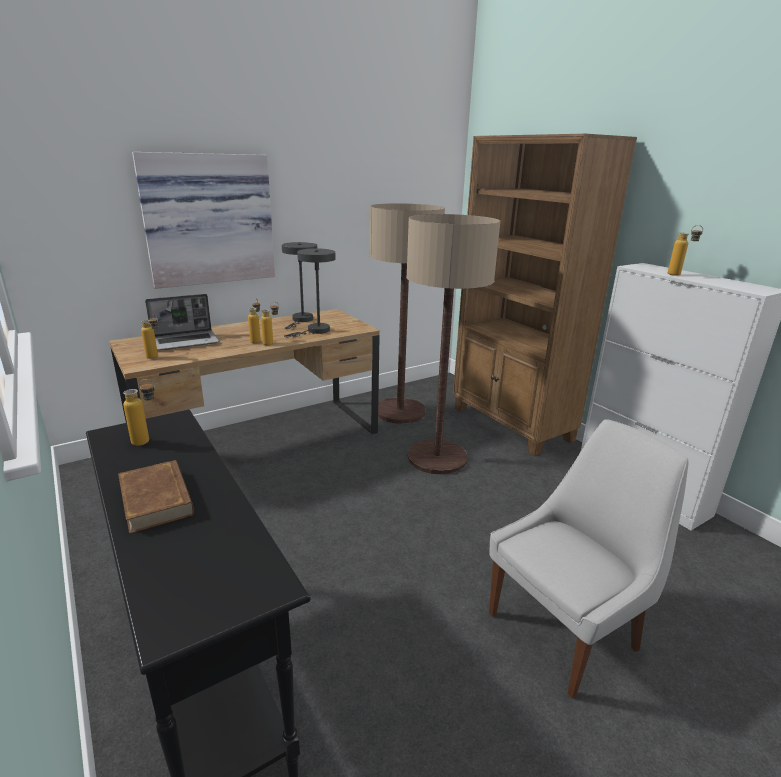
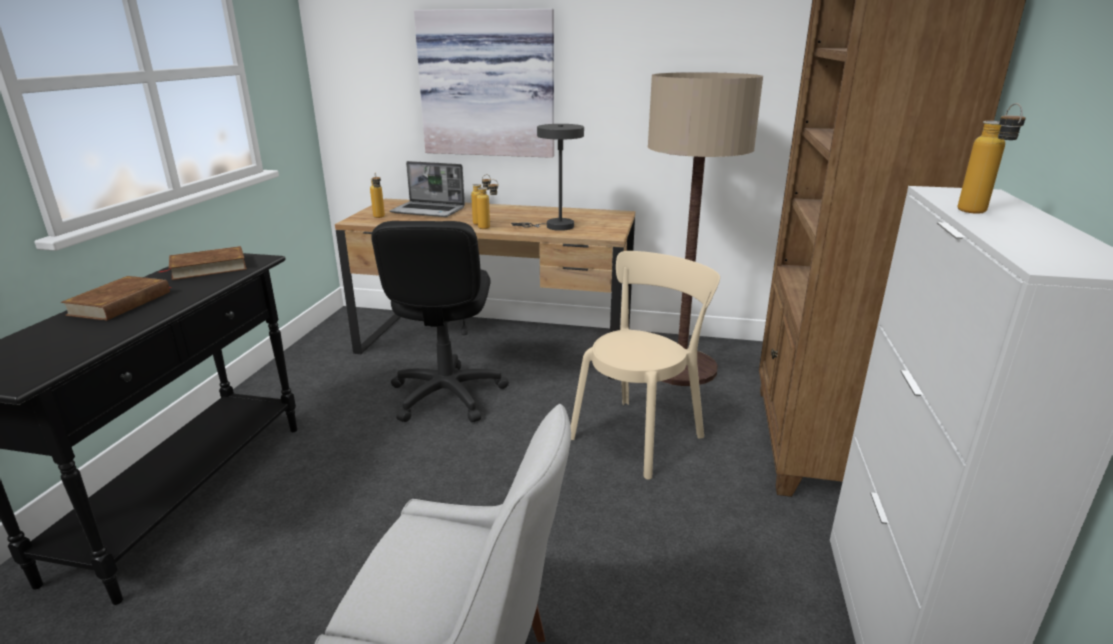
camera: 45 degrees right, 0 degrees up
bottle [123,379,155,446] -> brown book [159,246,247,280]
grey table lamp [282,242,317,329] -> none
floor lamp [406,214,501,475] -> beige chair [571,251,720,479]
none -> black office chair [371,221,509,422]

